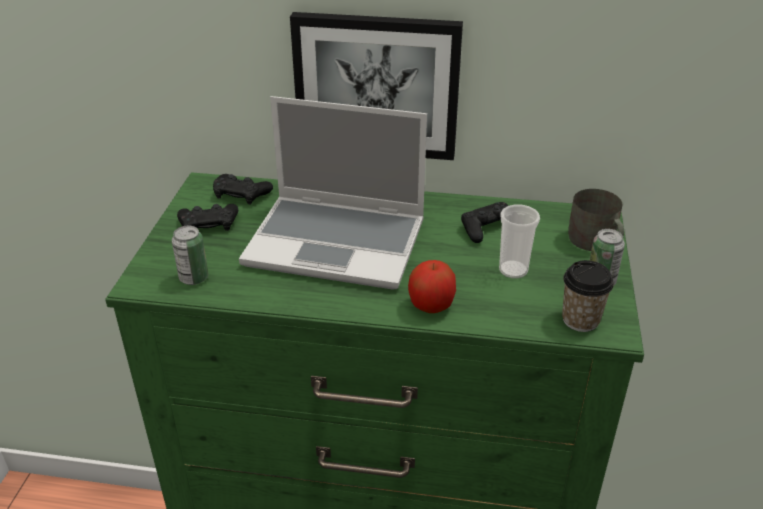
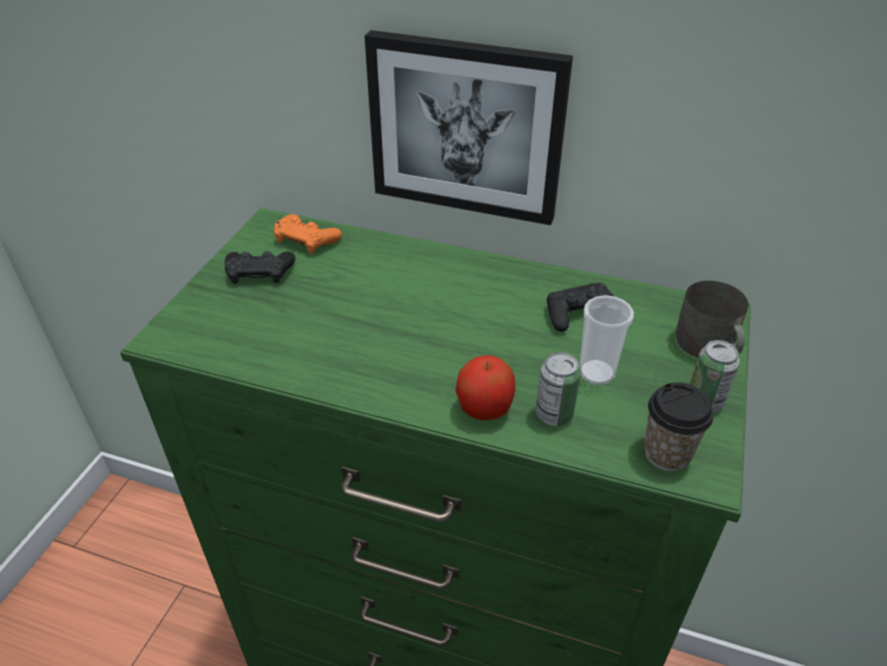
camera: 10 degrees right, 5 degrees up
can [172,226,209,285] -> can moved to [536,352,581,426]
black game controller [213,174,273,205] -> orange game controller [274,214,342,254]
laptop [239,96,427,290] -> none

